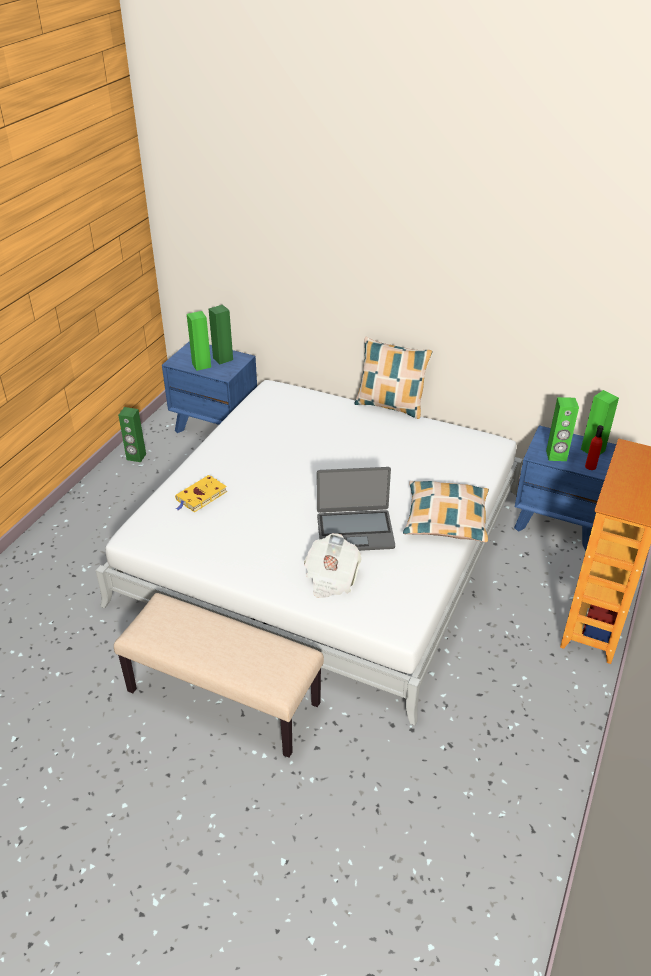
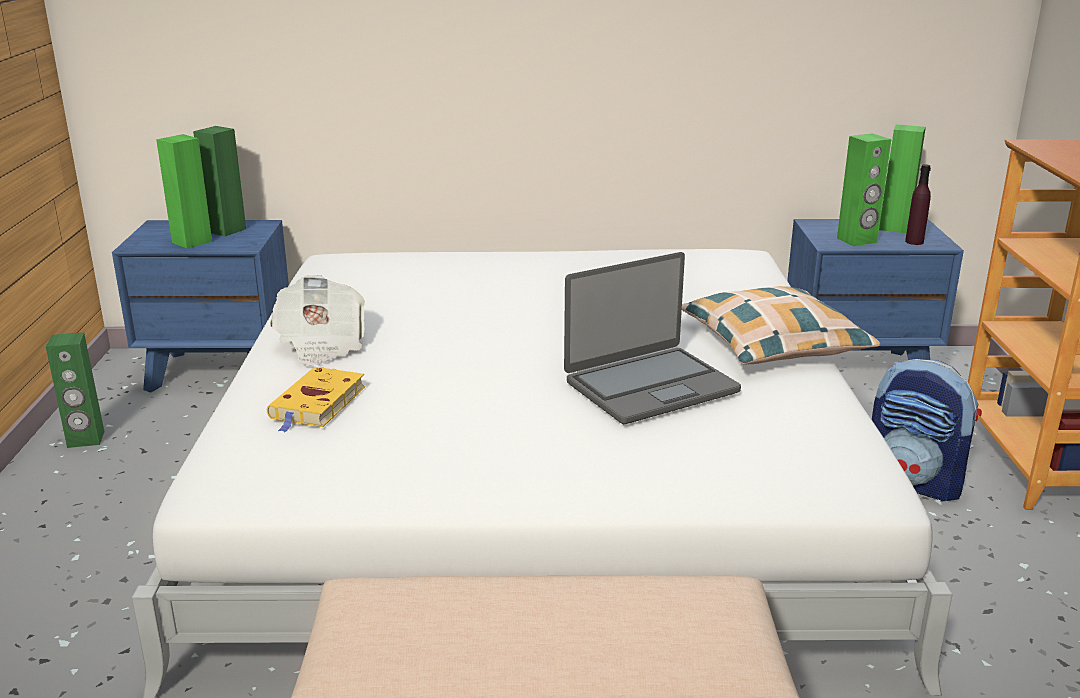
camera: 25 degrees left, 15 degrees down
newspaper [304,533,362,598] -> newspaper moved to [270,275,365,366]
pillow [354,337,432,419] -> none
red bottle [585,425,604,470] -> purple bottle [905,164,931,245]
none -> backpack [872,359,982,502]

